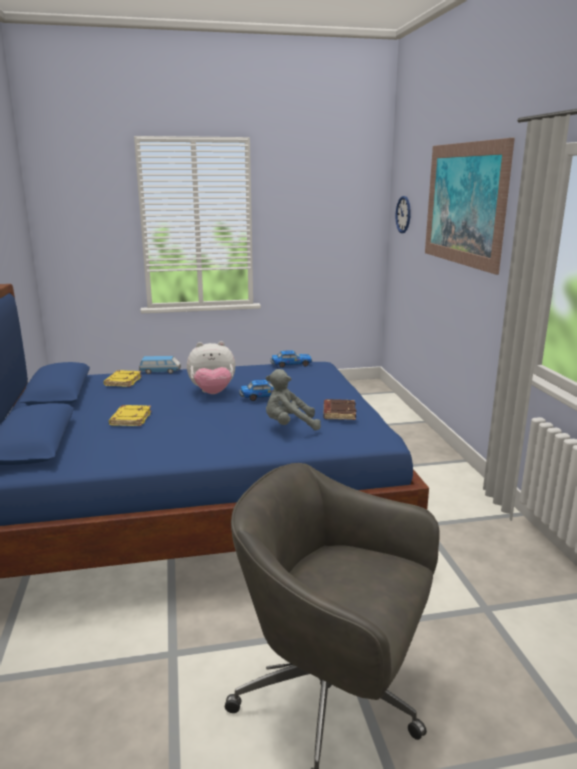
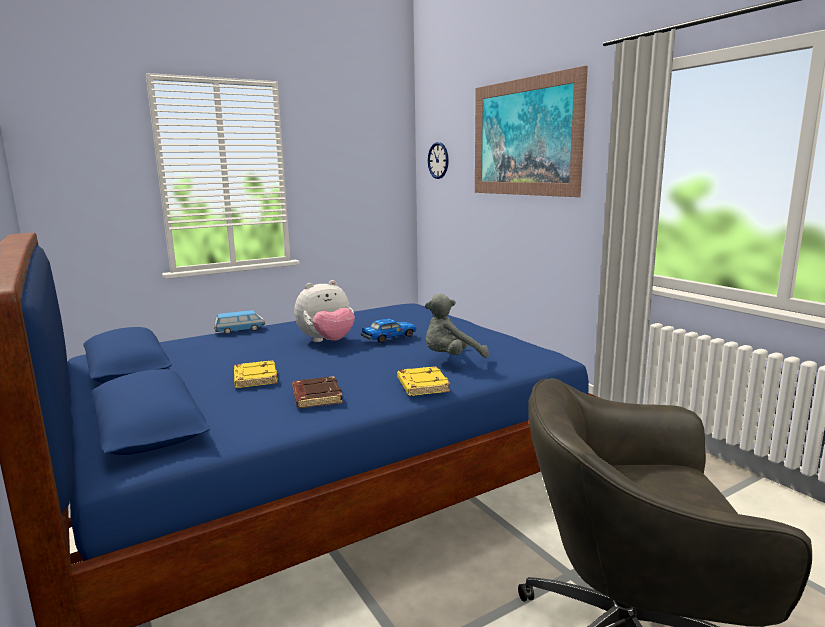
camera: 20 degrees left, 5 degrees down
yellow book [104,370,142,387] -> yellow book moved to [397,366,450,396]
toy car [270,350,312,368] -> none
brown book [323,399,356,420] -> brown book moved to [292,376,343,408]

